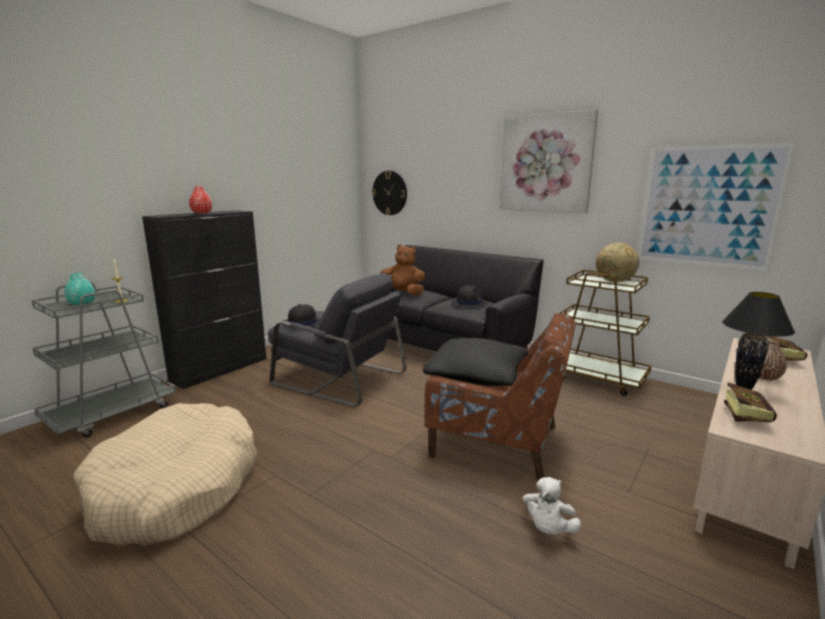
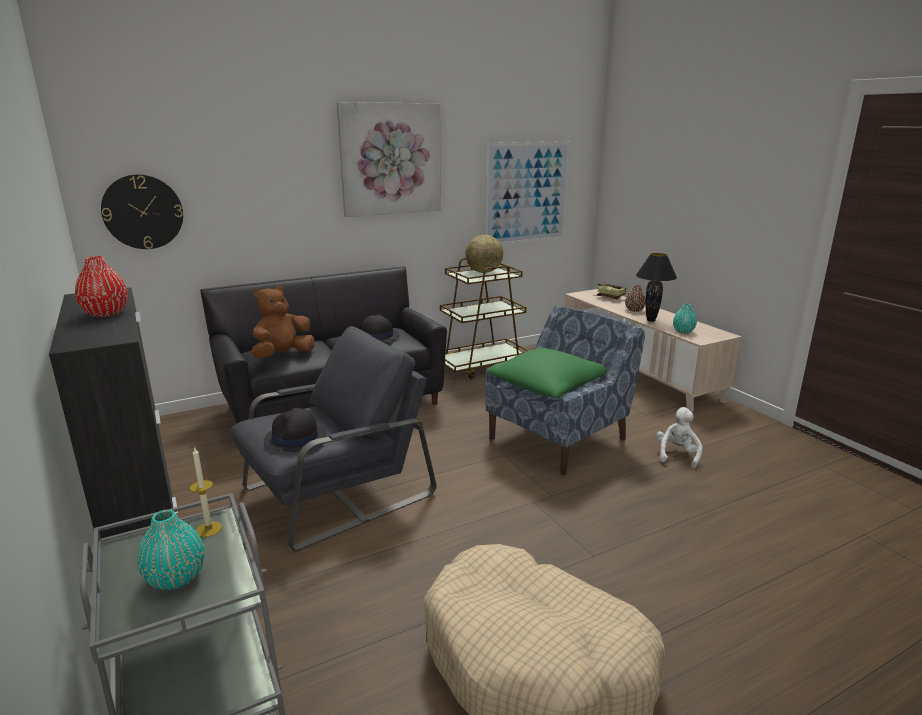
camera: 65 degrees left, 5 degrees up
black pillow [423,338,529,386] -> green pillow [488,348,607,398]
brown armchair [425,313,576,481] -> blue armchair [485,306,645,475]
white plush toy [523,477,581,534] -> white plush toy turned 120 degrees counterclockwise [656,407,702,468]
book [724,382,777,422] -> turquoise vase [673,304,697,334]

